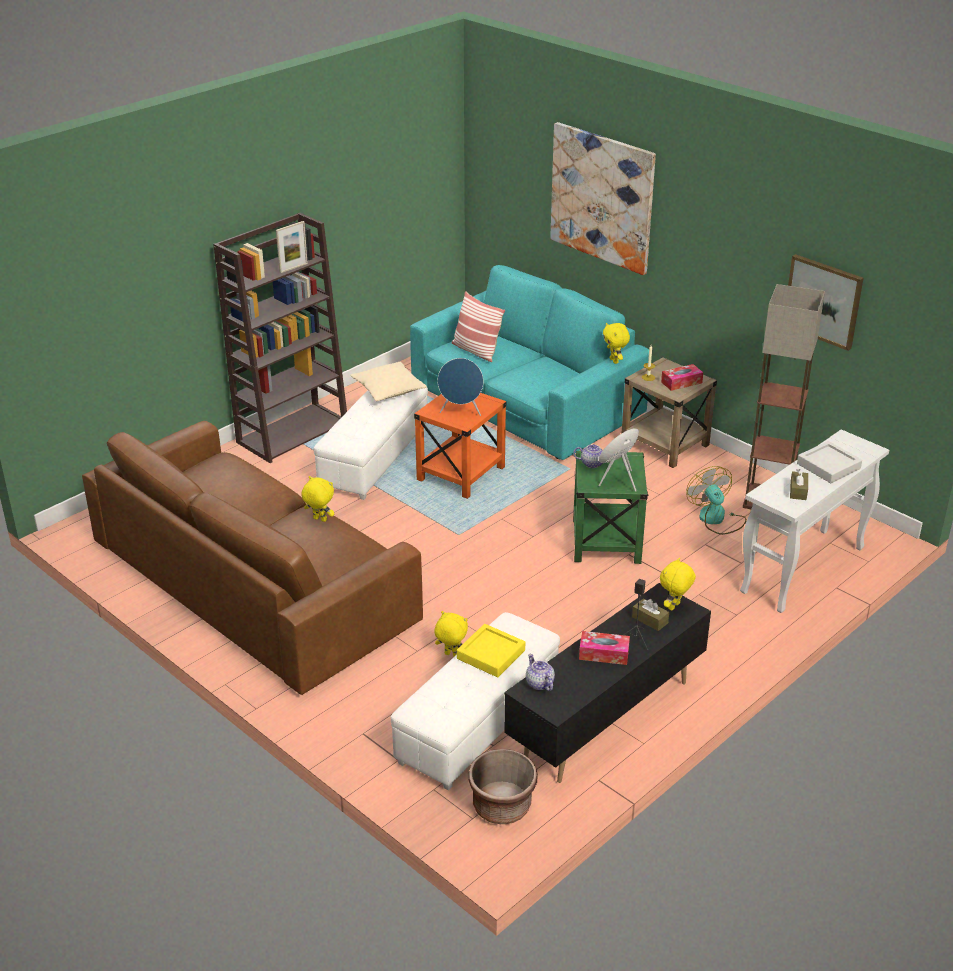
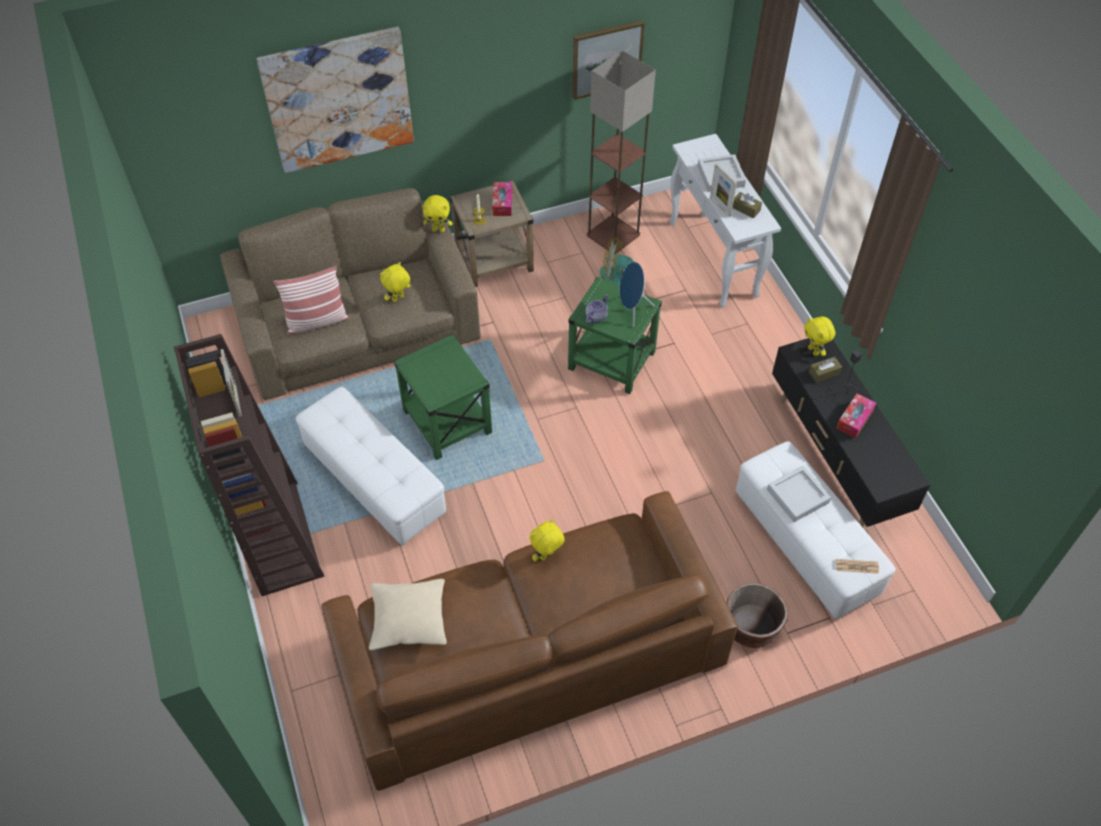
camera: 65 degrees left, 20 degrees up
beige pillow [350,362,427,401] -> beige pillow moved to [369,579,447,650]
turquoise sofa [410,265,649,460] -> brown sofa [220,188,481,400]
orange side table [414,393,506,499] -> green side table [394,335,492,460]
yellow plush toy [434,611,468,657] -> yellow plush toy moved to [380,262,410,302]
blue speaker [438,358,483,416] -> none
yellow tray [457,624,525,677] -> grey tray [767,465,831,522]
brown planter [469,749,538,824] -> brown planter moved to [726,583,788,648]
teapot [526,654,555,691] -> none
none -> picture frame [710,163,737,217]
none -> newspaper [836,559,879,574]

